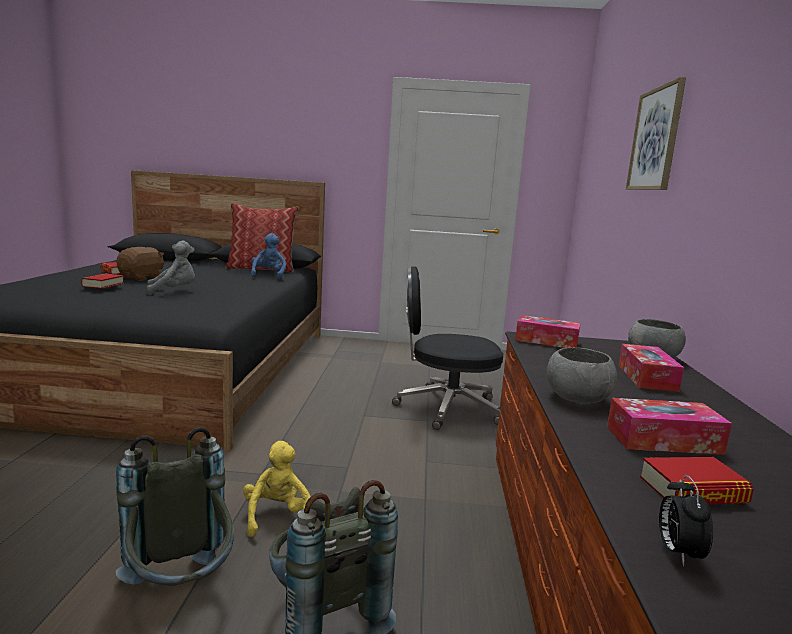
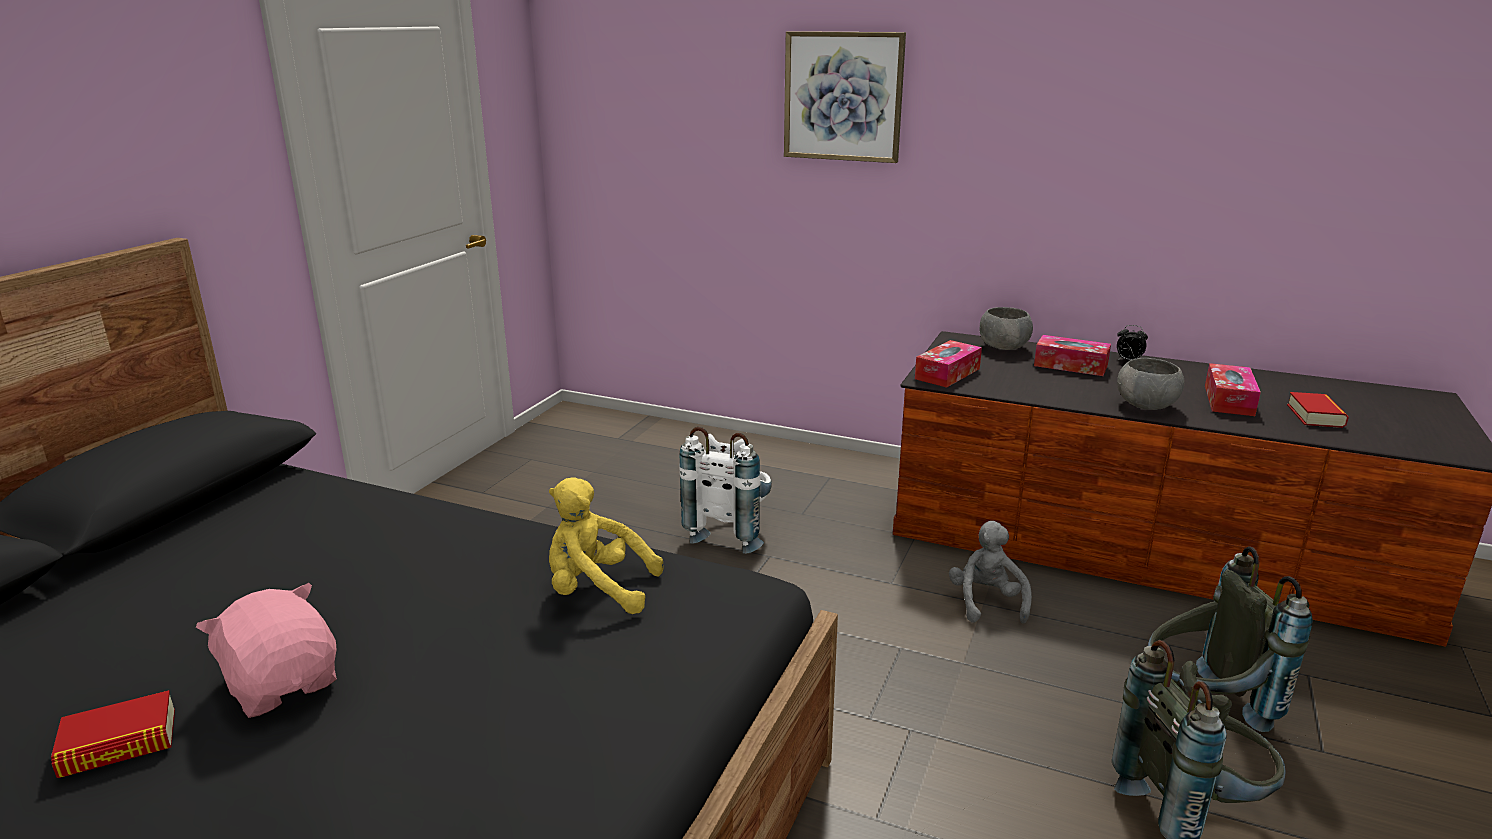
camera: 70 degrees left, 10 degrees up
book [81,274,124,289] -> none
brown plush toy [116,247,164,281] -> pink plush toy [196,583,337,718]
grey plush toy [146,241,195,295] -> grey plush toy moved to [949,521,1032,624]
pillow [225,203,299,273] -> none
yellow plush toy [243,441,311,537] -> yellow plush toy moved to [549,477,663,614]
blue plush toy [251,233,286,280] -> none
black office chair [392,266,503,430] -> white backpack [679,427,772,554]
alarm clock [659,475,713,566] -> alarm clock moved to [1117,325,1148,360]

